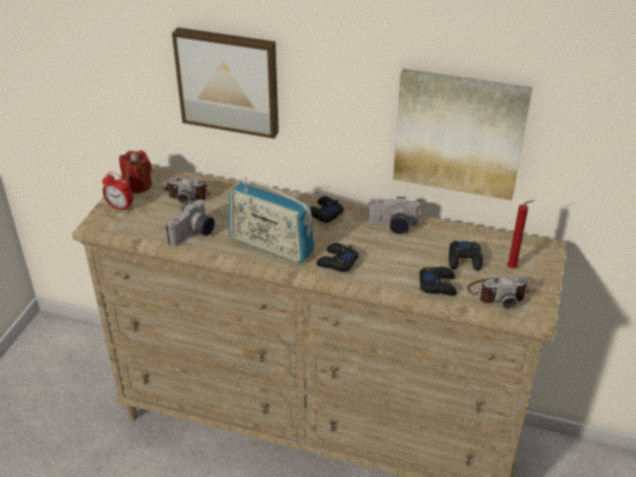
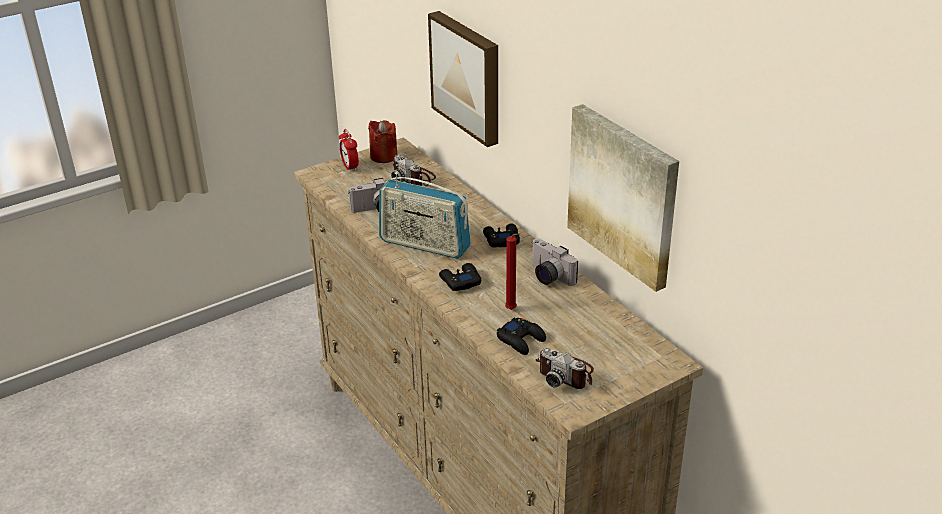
camera: 40 degrees right, 5 degrees down
radio [229,177,314,263] -> radio turned 45 degrees counterclockwise [379,172,471,259]
black game controller [449,241,483,271] -> none
red candle [507,200,535,268] -> red candle moved to [505,233,519,310]

